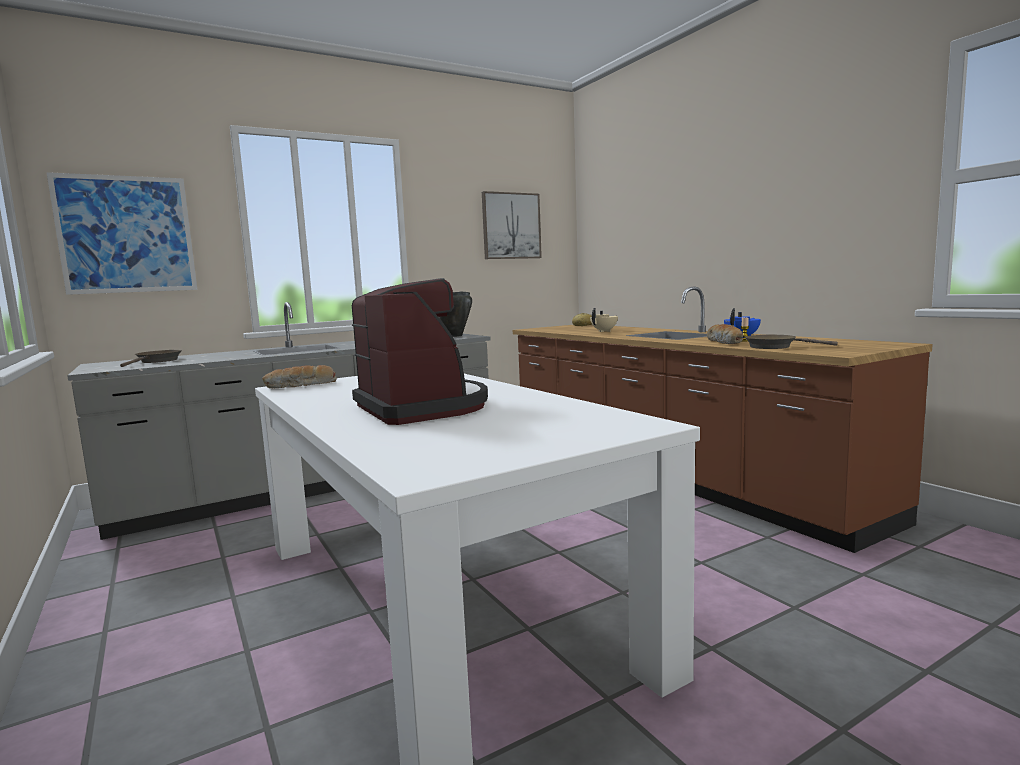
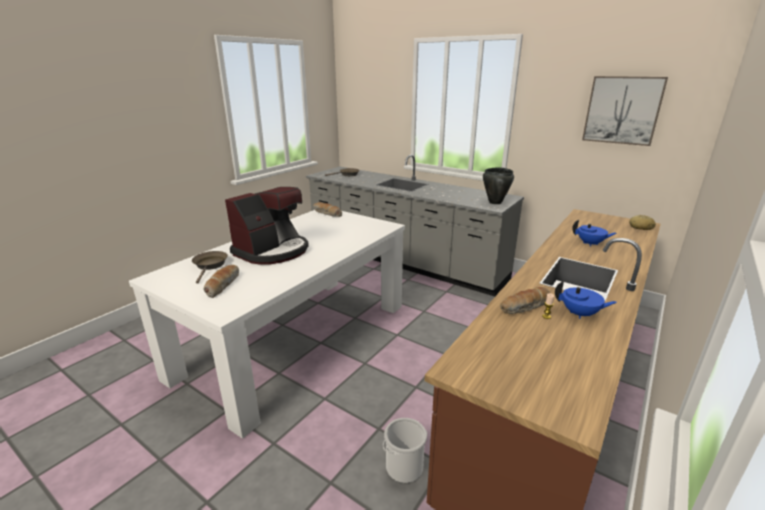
camera: 65 degrees right, 15 degrees up
picture [46,172,197,295] -> none
beige teapot [590,308,618,332] -> blue teapot [572,220,617,246]
brown frying pan [745,335,838,349] -> brown frying pan moved to [192,251,228,284]
none -> bread [203,265,239,298]
none -> bucket [383,418,427,483]

